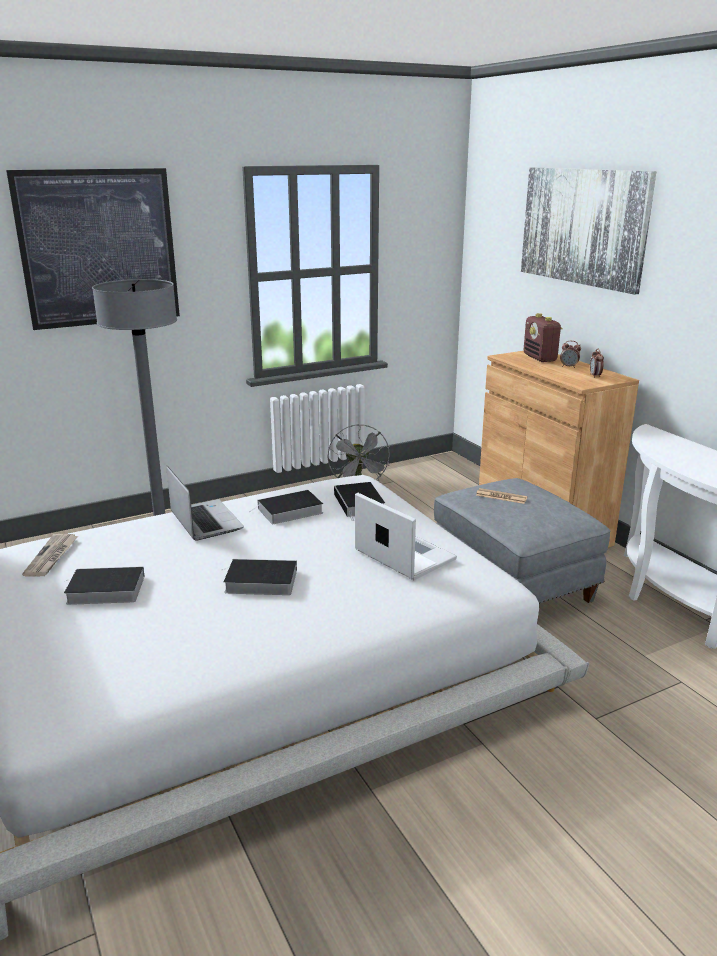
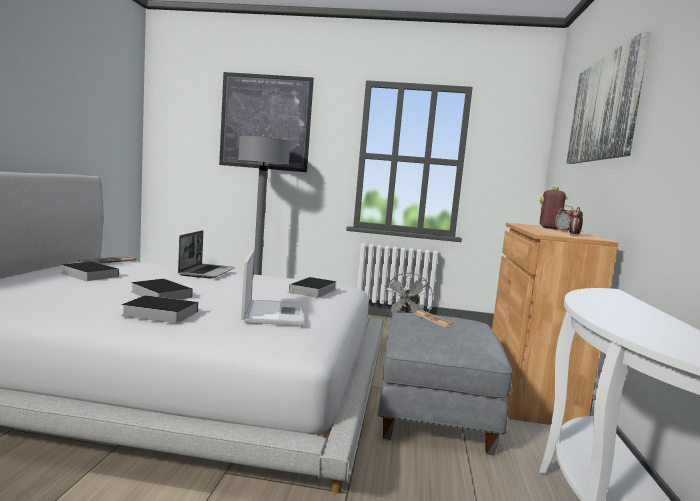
camera: 35 degrees right, 15 degrees down
book [249,490,323,524] -> book moved to [121,295,198,323]

